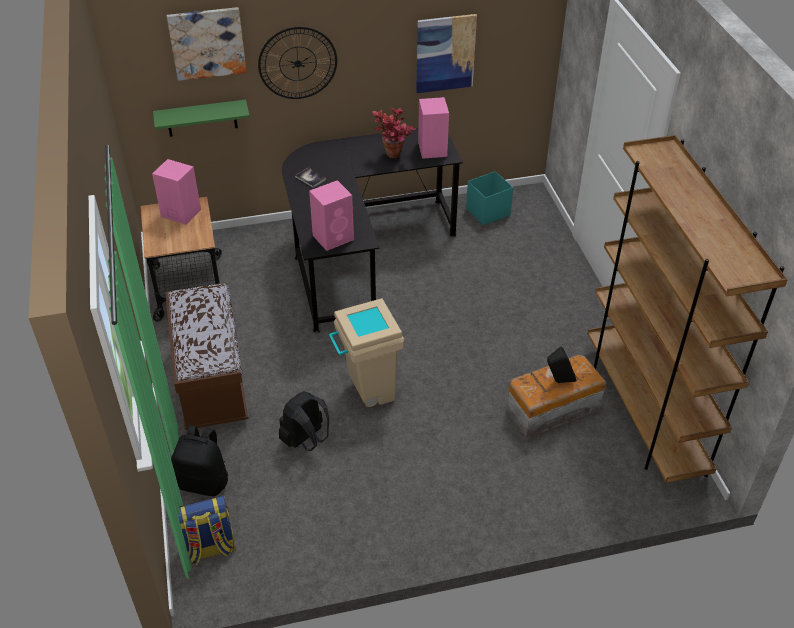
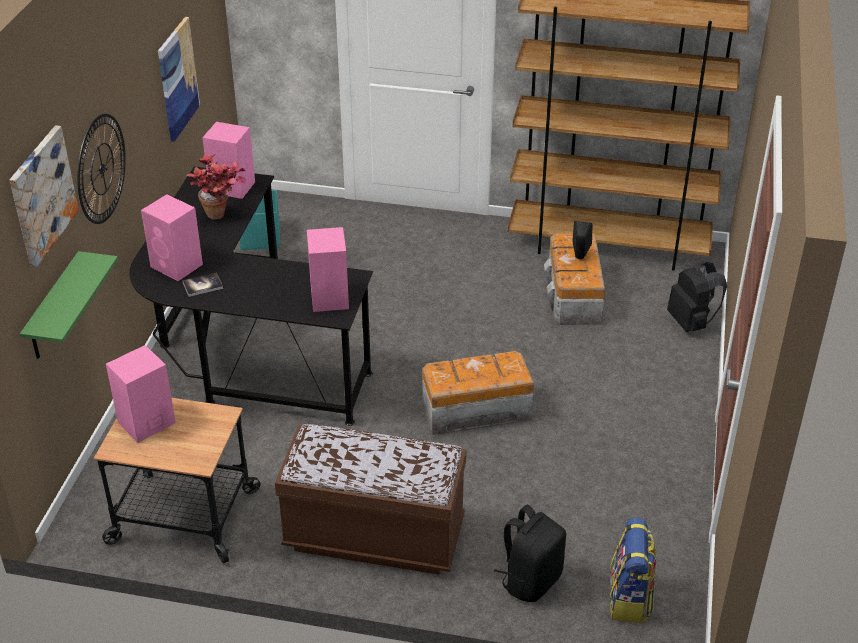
camera: 65 degrees left, 5 degrees down
black backpack [279,391,329,451] -> black backpack moved to [667,261,727,332]
beige trash can [329,298,405,407] -> storage box [422,351,534,435]
none -> pink speaker [141,194,203,281]

